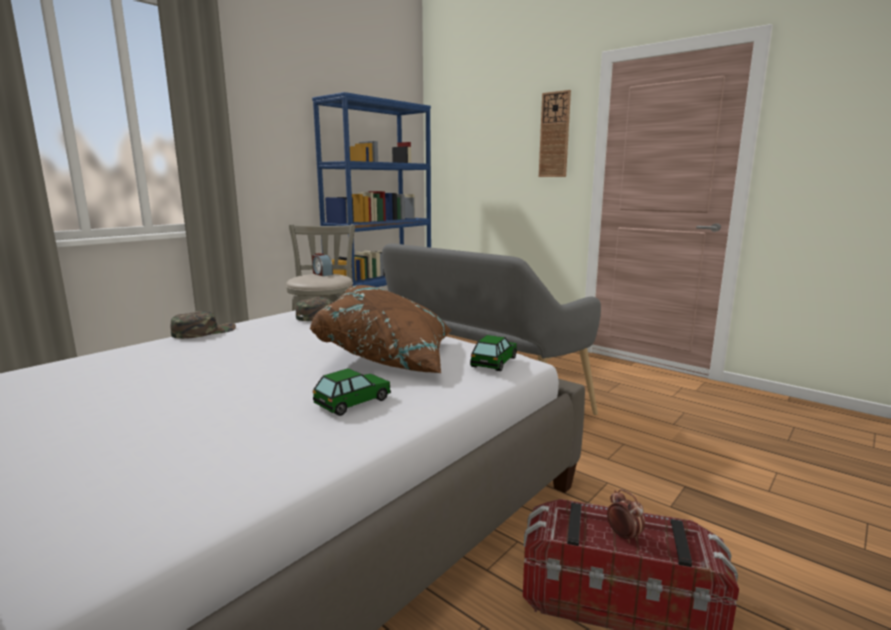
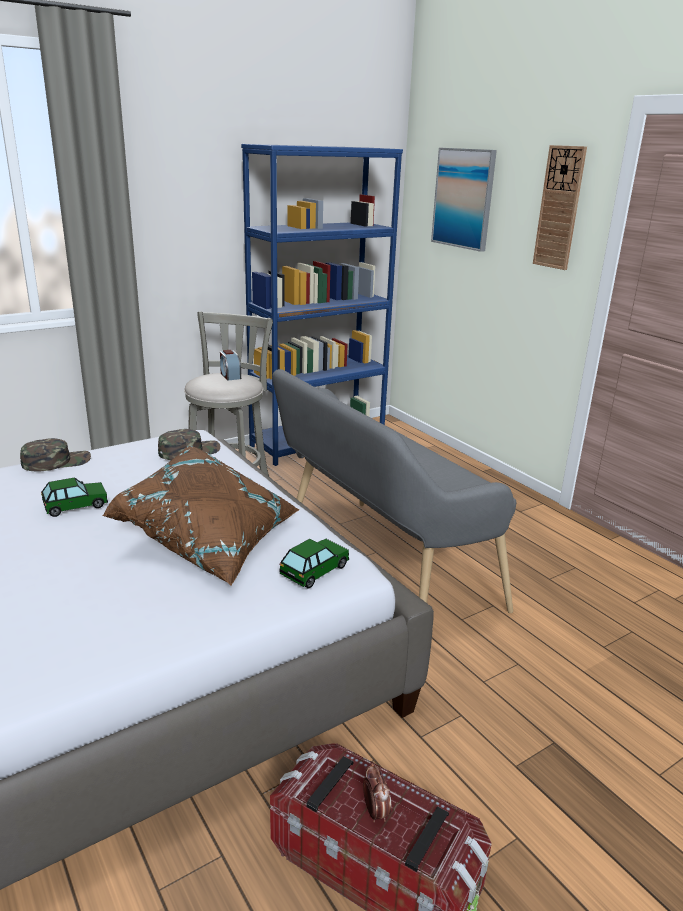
camera: 15 degrees right, 10 degrees up
toy car [313,368,391,416] -> toy car moved to [41,477,108,517]
none -> picture [431,148,497,252]

